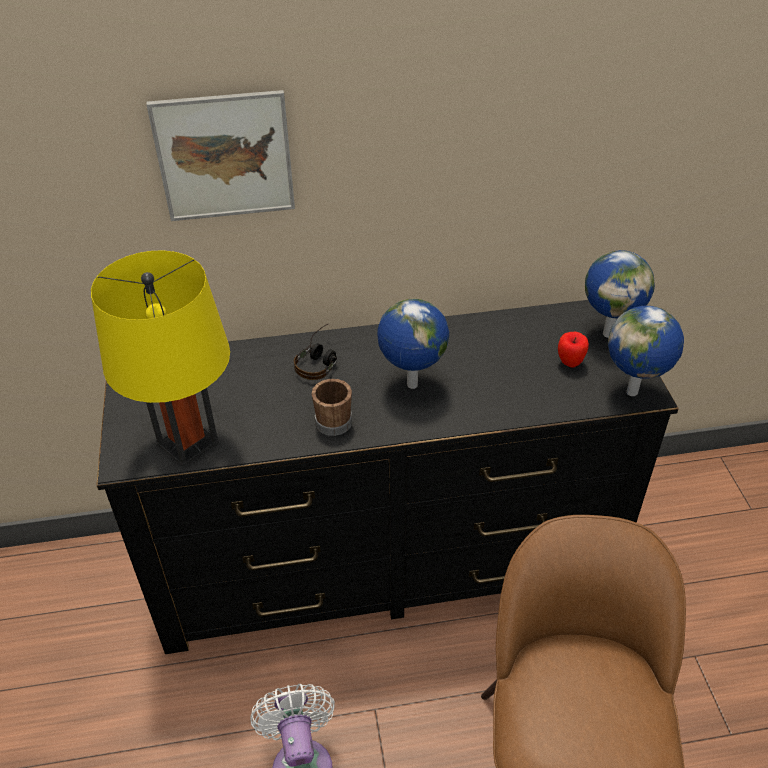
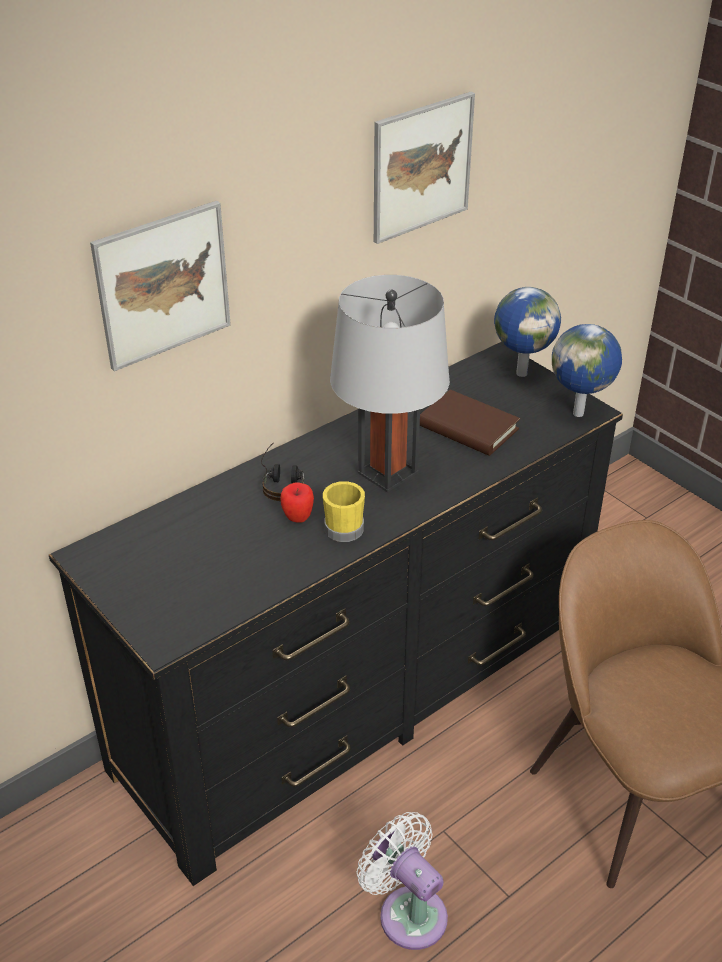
camera: 30 degrees left, 5 degrees down
yellow table lamp [91,250,230,467] -> none
brown mug [312,379,352,436] -> yellow mug [323,481,365,542]
globe [377,299,449,389] -> grey table lamp [330,275,450,492]
apple [558,332,589,368] -> apple moved to [281,482,314,523]
none -> picture [374,92,475,244]
none -> brown book [420,390,520,456]

